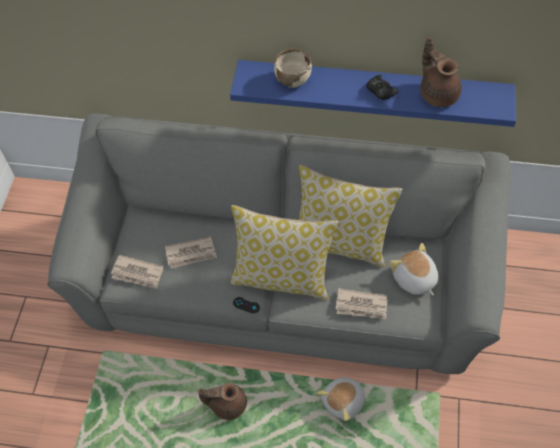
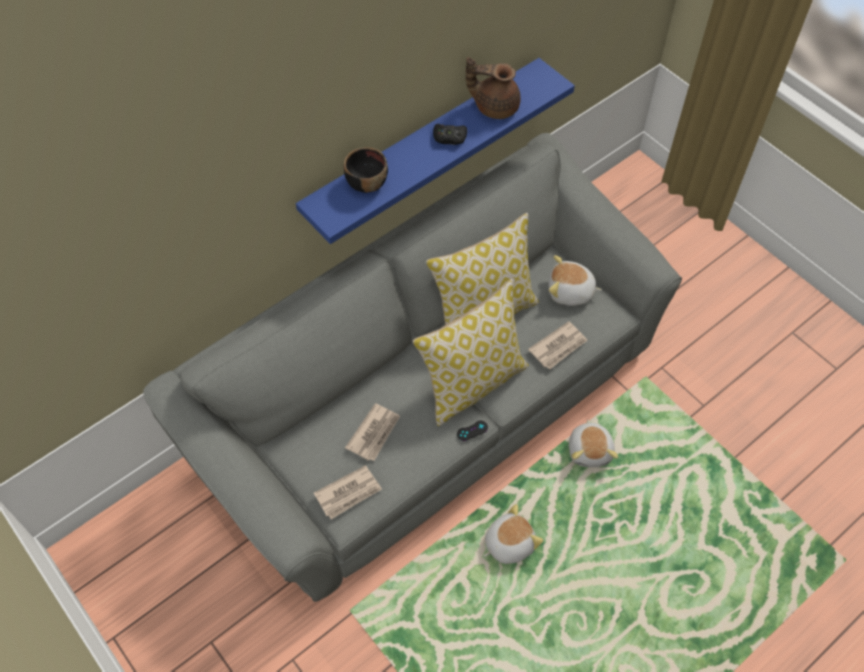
camera: 50 degrees left, 0 degrees up
brown teapot [198,383,247,420] -> plush toy [484,504,543,564]
beige bowl [274,49,312,88] -> black bowl [344,148,388,193]

